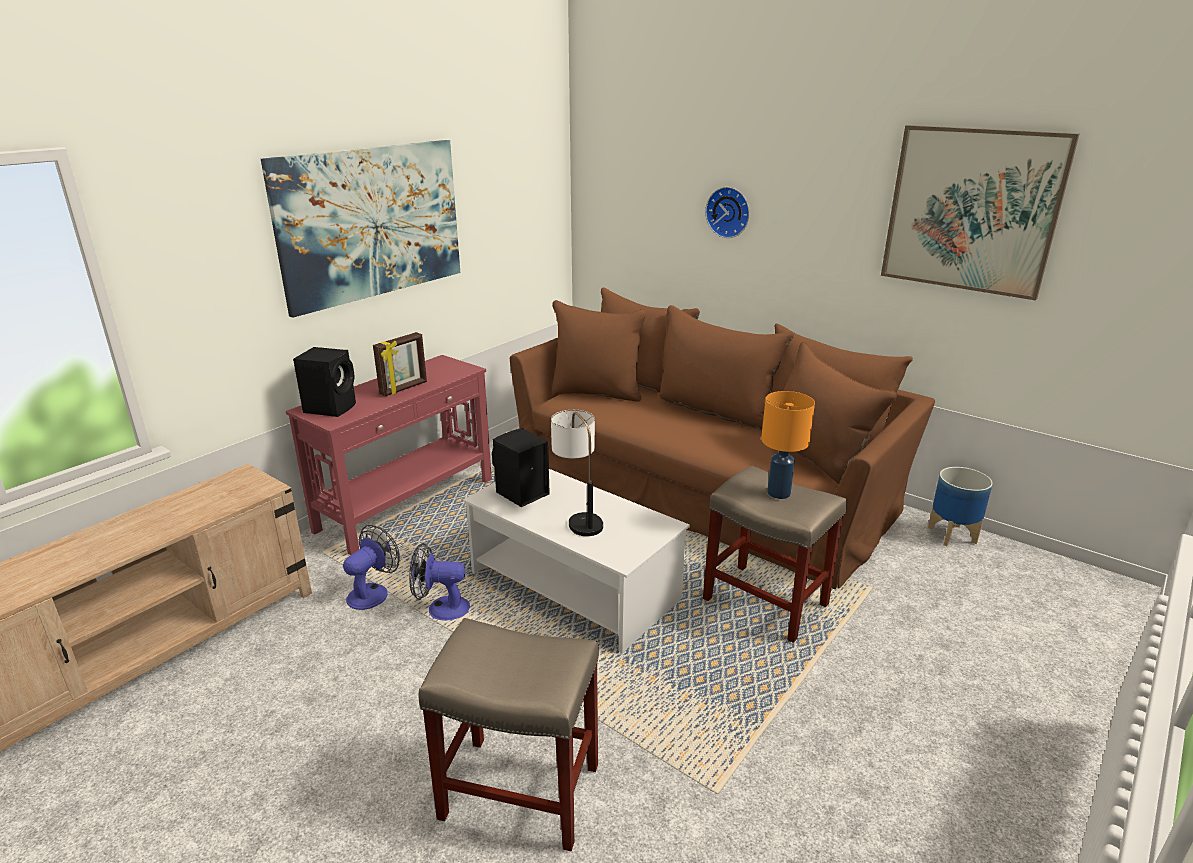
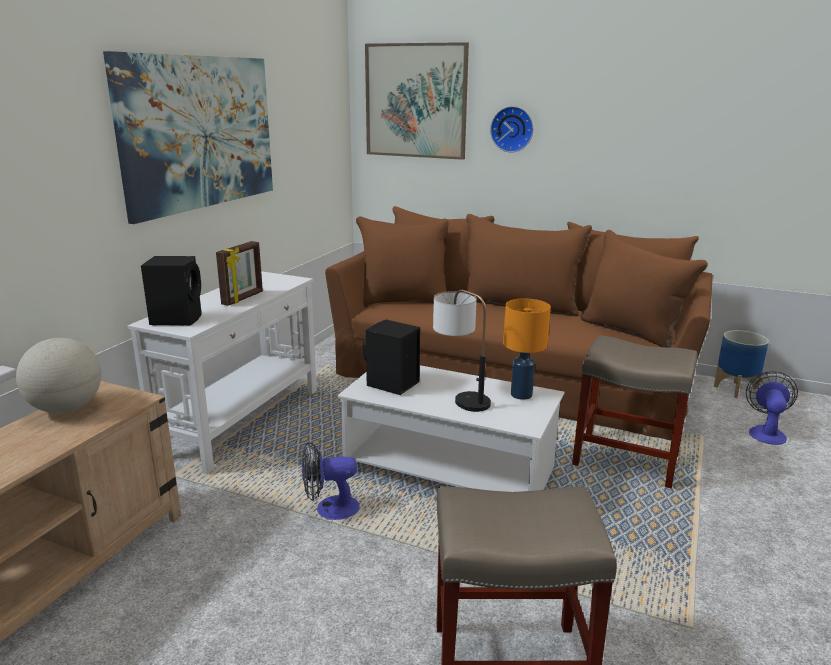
camera: 15 degrees left, 5 degrees down
red console table [286,355,492,555] -> white console table [128,271,317,474]
fan [343,525,400,610] -> fan moved to [746,371,798,445]
orange table lamp [761,391,815,499] -> orange table lamp moved to [503,299,551,400]
picture [881,125,1079,300] -> picture moved to [365,42,469,160]
none -> globe [16,338,101,413]

